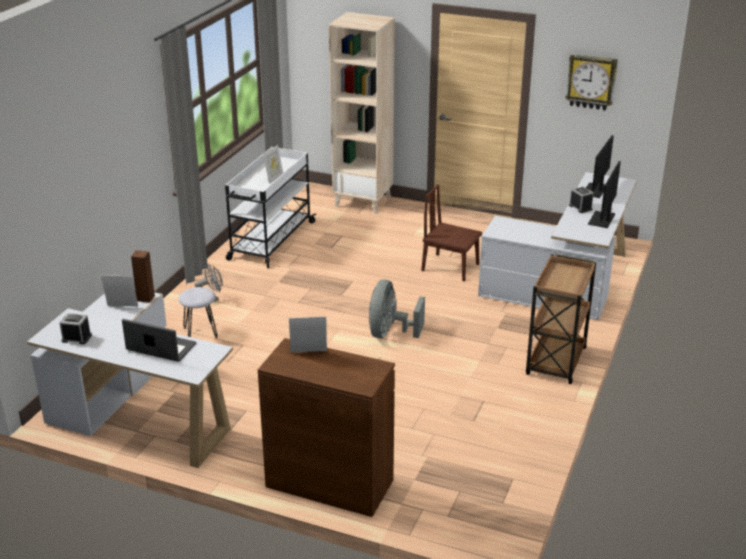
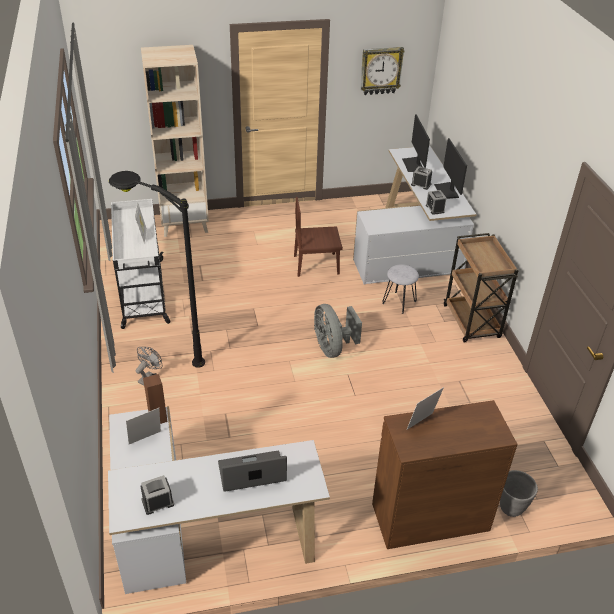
camera: 35 degrees left, 10 degrees up
grey stool [178,287,218,338] -> grey stool moved to [382,264,419,314]
none -> black floor lamp [109,171,205,368]
none -> alarm clock [426,190,446,215]
none -> grey planter [500,470,538,517]

